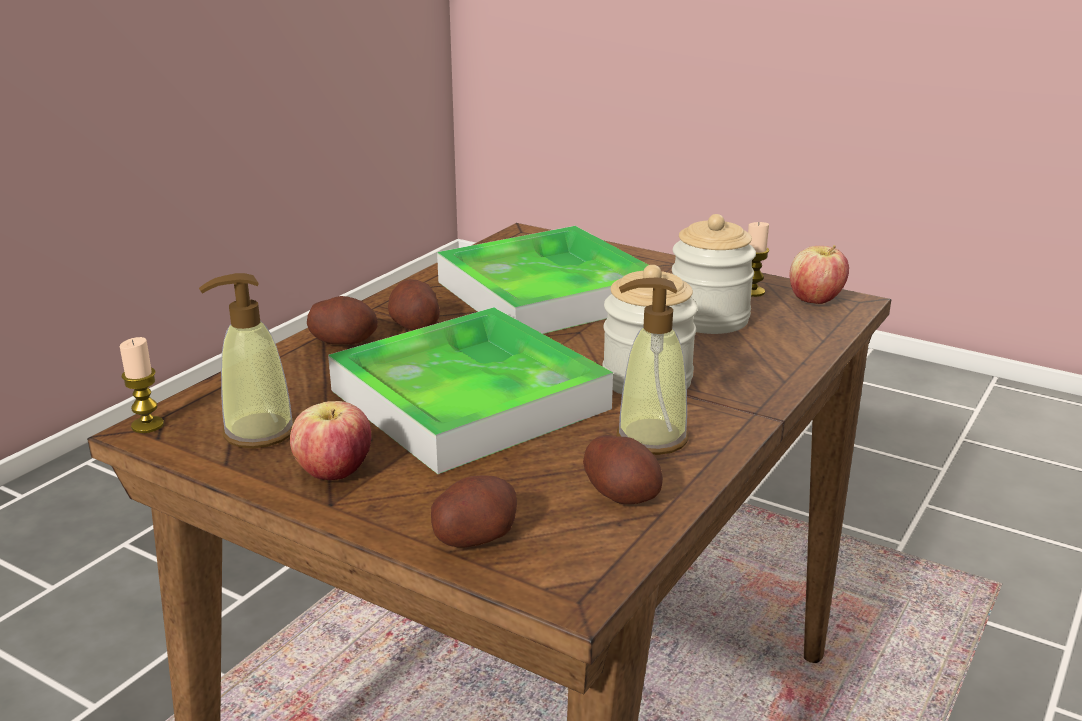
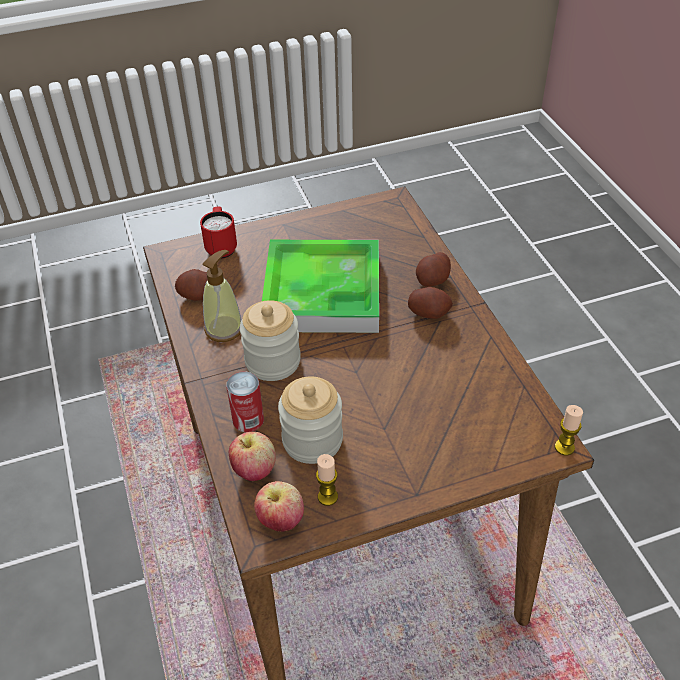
camera: 130 degrees right, 20 degrees up
candle [120,337,164,433] -> candle moved to [555,405,583,455]
soap dispenser [199,273,295,448] -> none
apple [290,401,371,480] -> apple moved to [229,432,276,481]
potato [431,475,517,547] -> red mug [200,206,237,259]
tray [437,226,648,334] -> none
none -> can [226,371,264,432]

